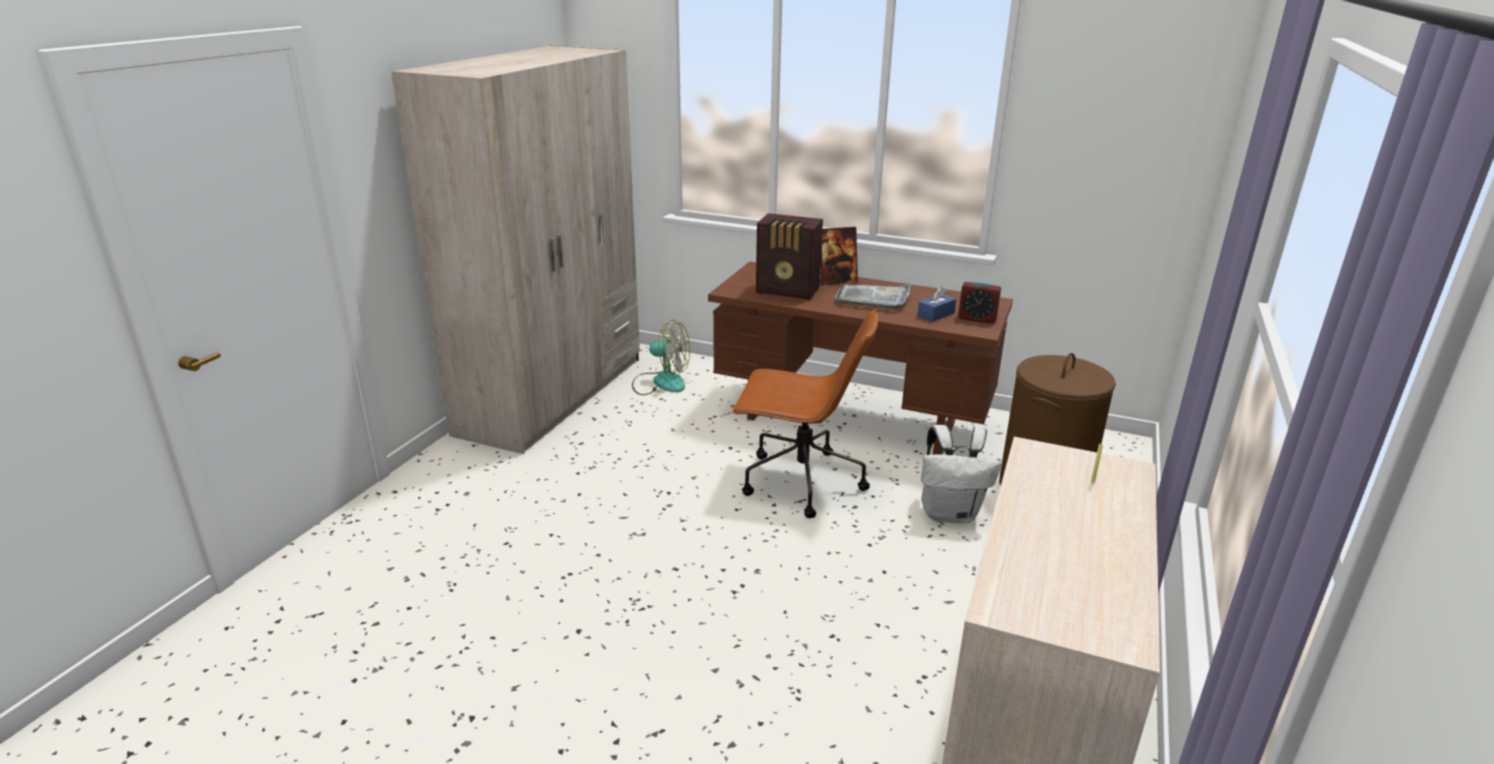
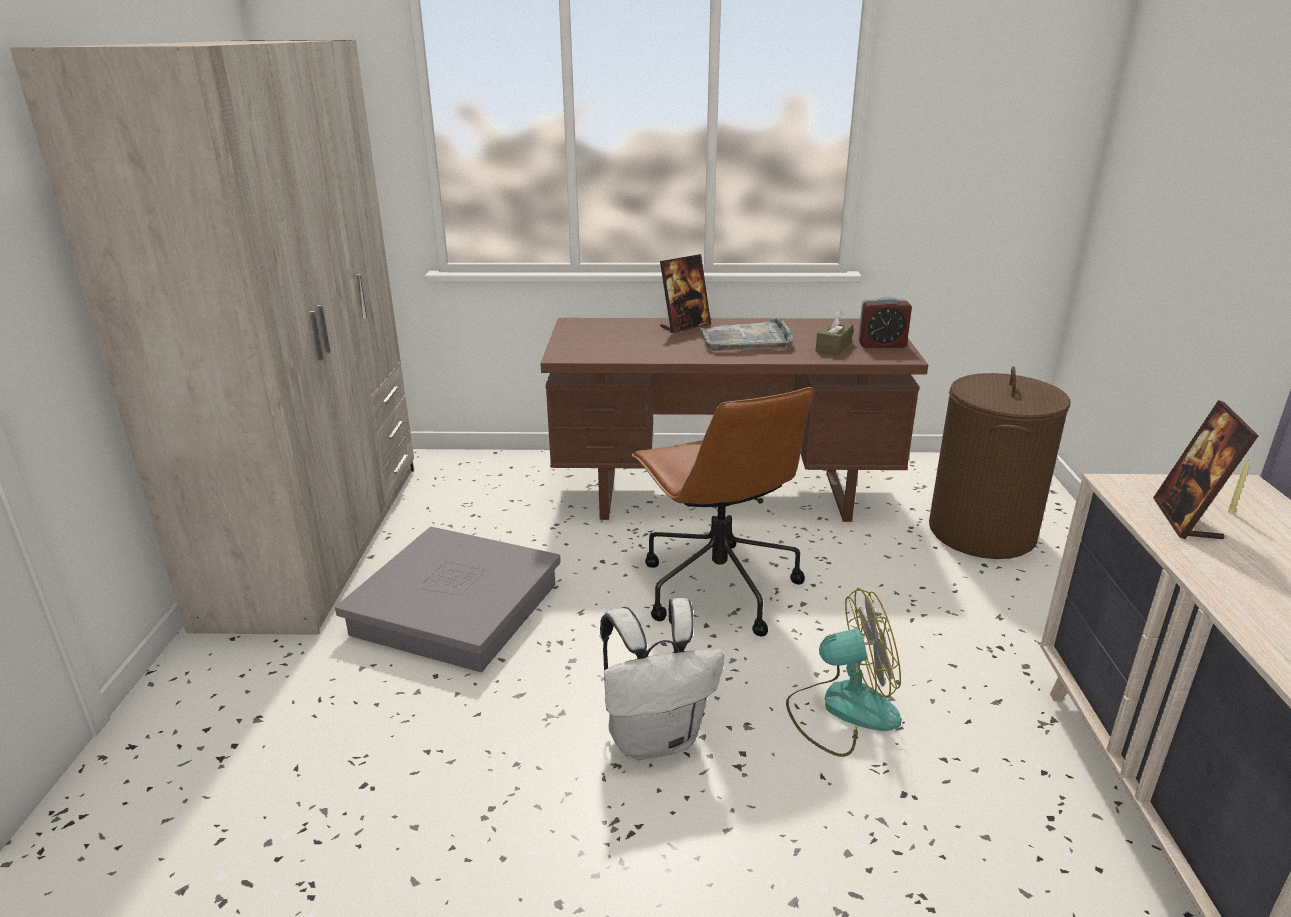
camera: 20 degrees left, 0 degrees up
fan [632,320,690,395] -> fan moved to [786,588,902,757]
brown office chair [732,309,879,518] -> brown office chair turned 75 degrees clockwise [632,387,813,637]
radio [756,213,823,300] -> none
blue tissue box [917,286,956,322] -> brown tissue box [816,310,853,355]
white backpack [921,425,1001,523] -> white backpack moved to [600,598,724,760]
none -> grey storage box [335,527,561,672]
none -> picture frame [1153,400,1258,539]

